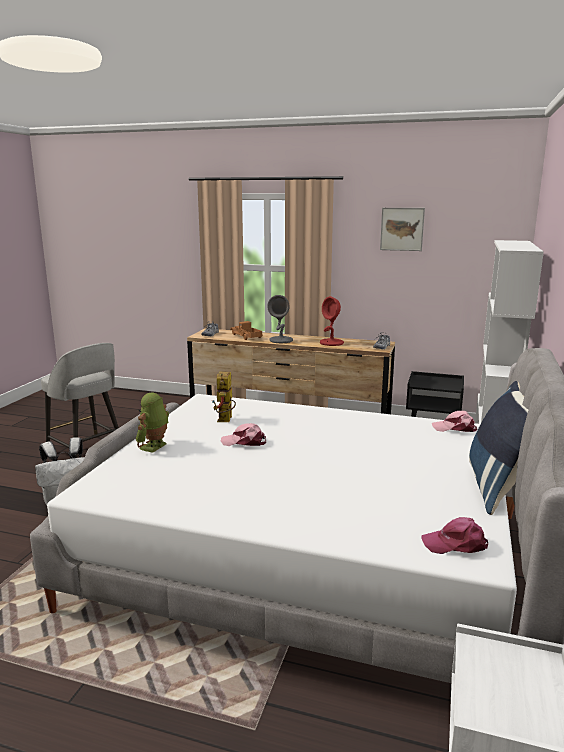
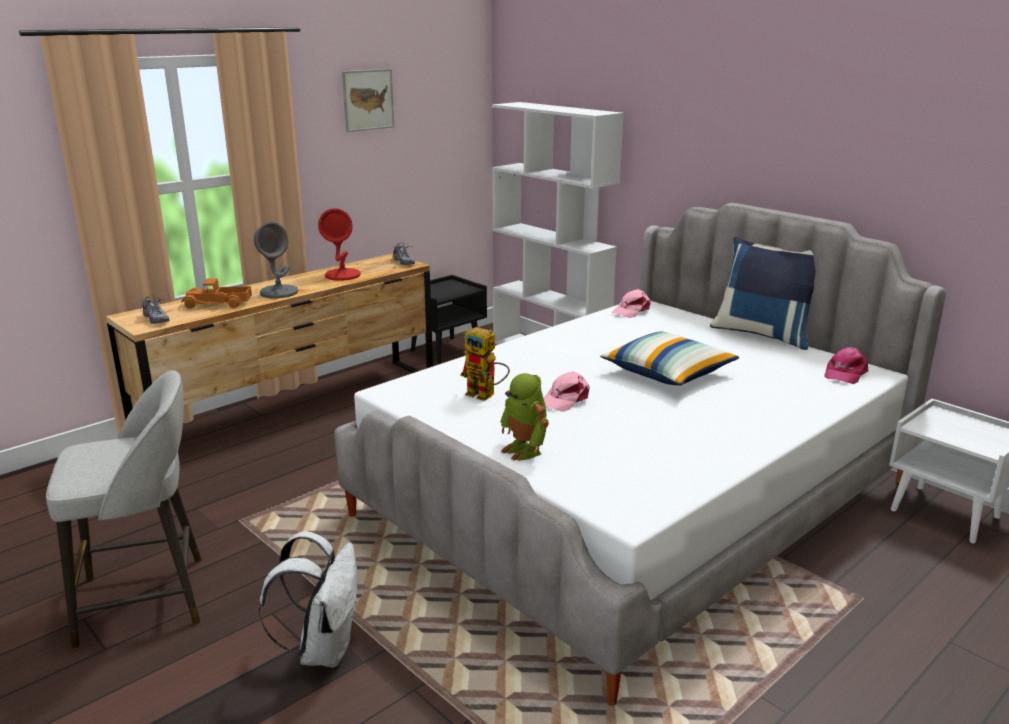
camera: 60 degrees left, 5 degrees up
none -> pillow [600,331,739,385]

